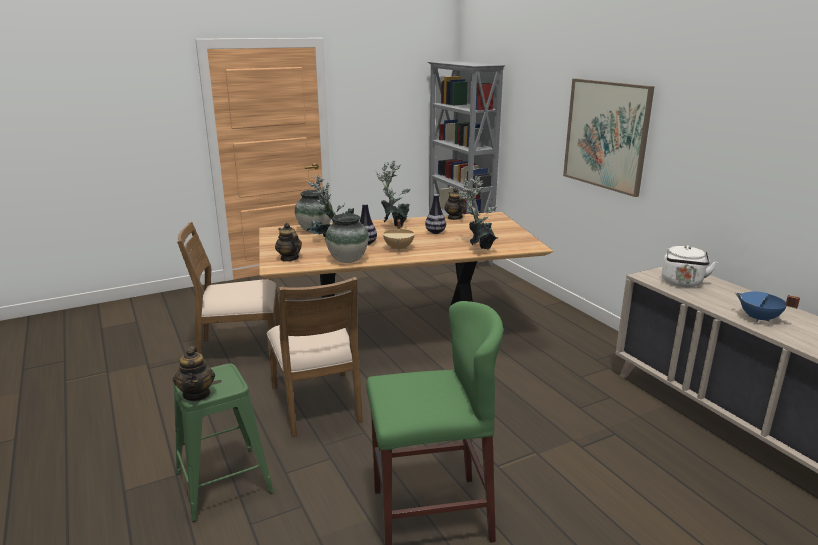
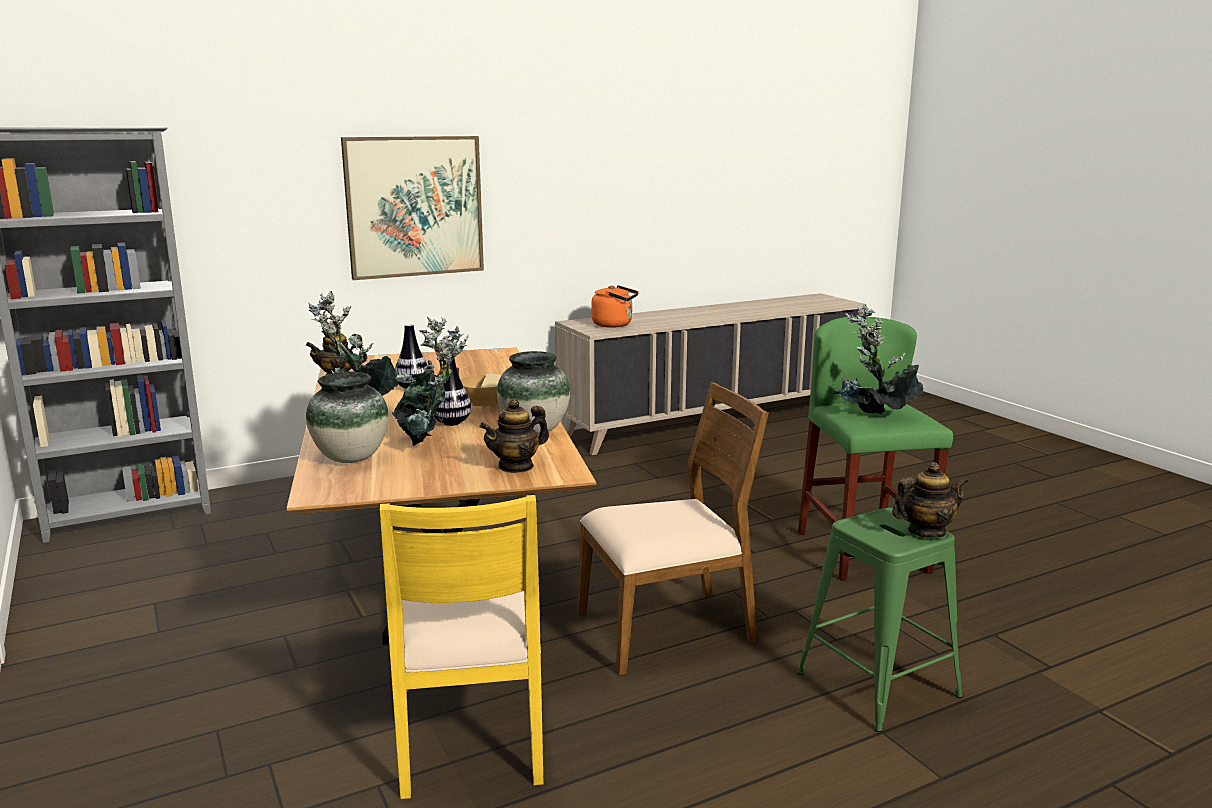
camera: 90 degrees left, 5 degrees down
brown chair [177,222,280,364] -> yellow chair [380,495,544,799]
potted plant [458,176,498,250] -> potted plant moved to [833,304,923,414]
white kettle [662,245,717,287] -> orange kettle [592,285,639,328]
blue cooking pot [735,291,800,322] -> none

